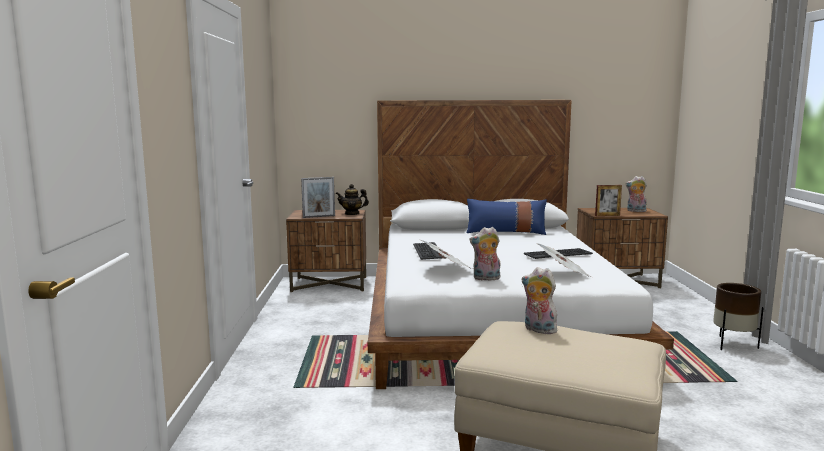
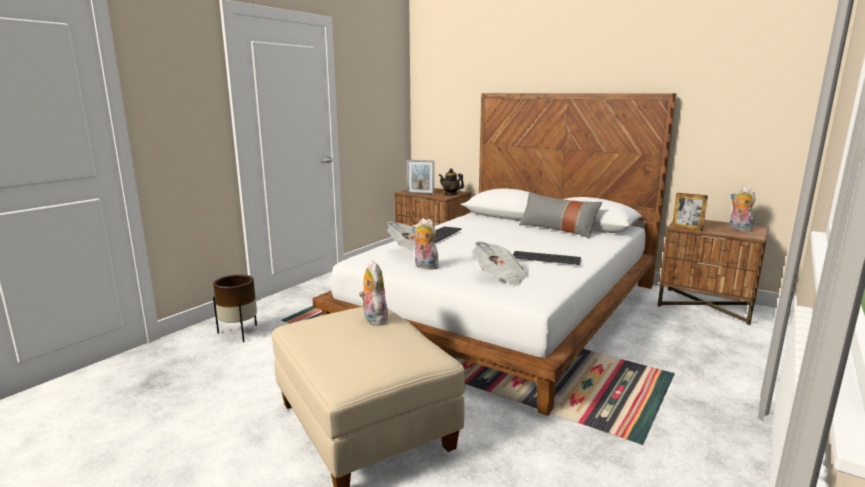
camera: 35 degrees right, 5 degrees up
blue pillow [466,198,547,235] -> grey pillow [519,192,602,239]
brown planter [713,283,764,350] -> brown planter moved to [213,274,257,342]

